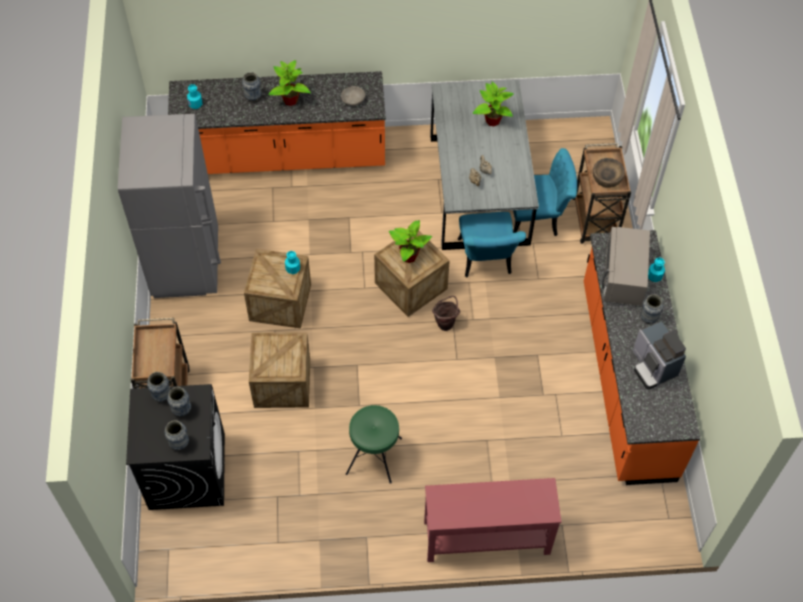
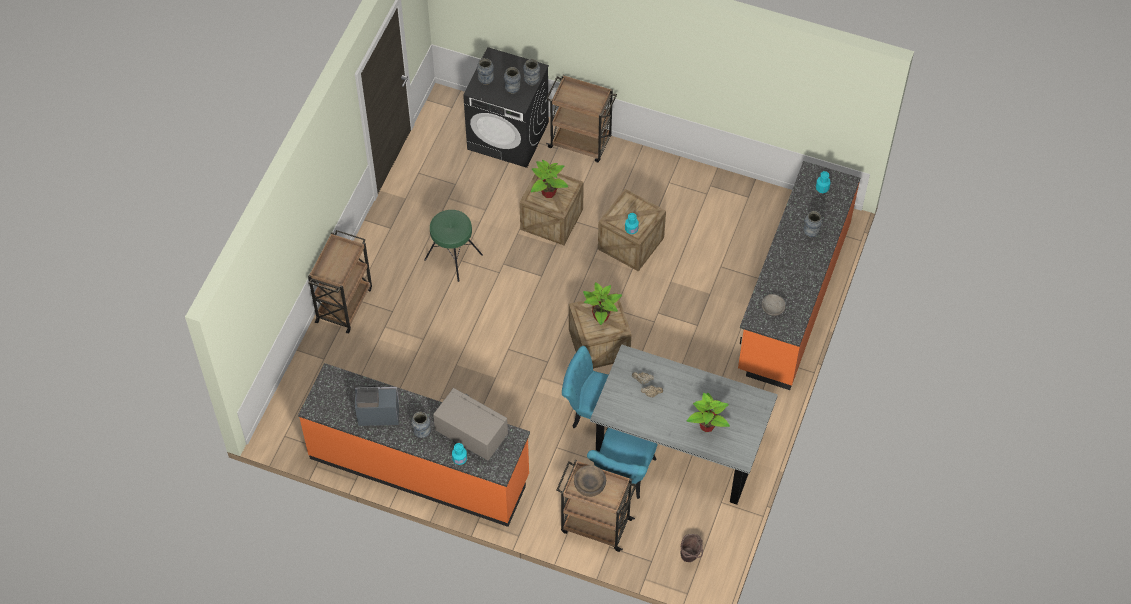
camera: 115 degrees right, 0 degrees up
grey fridge [118,114,221,298] -> none
potted plant [268,60,311,106] -> potted plant moved to [531,160,568,198]
red console table [424,478,562,562] -> brown cart [308,230,372,333]
brown bucket [432,296,460,331] -> brown bucket moved to [680,534,703,562]

